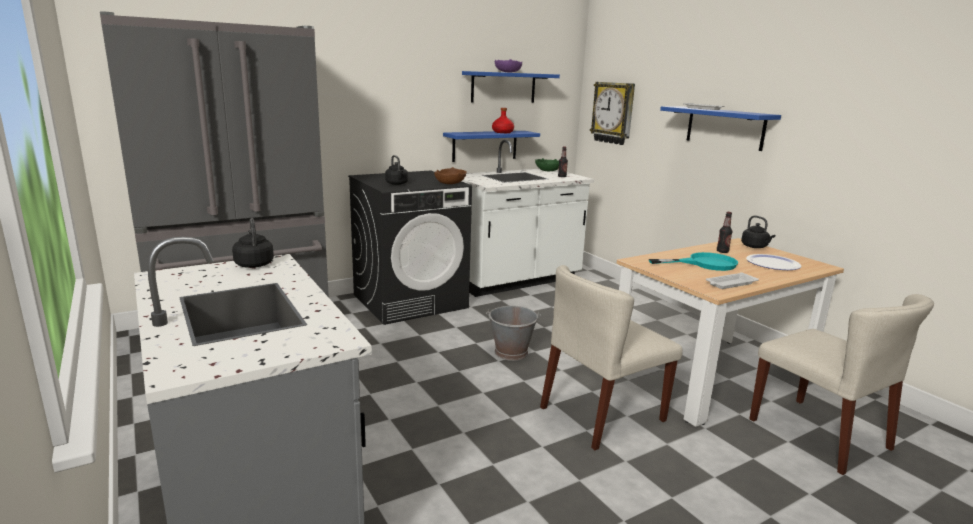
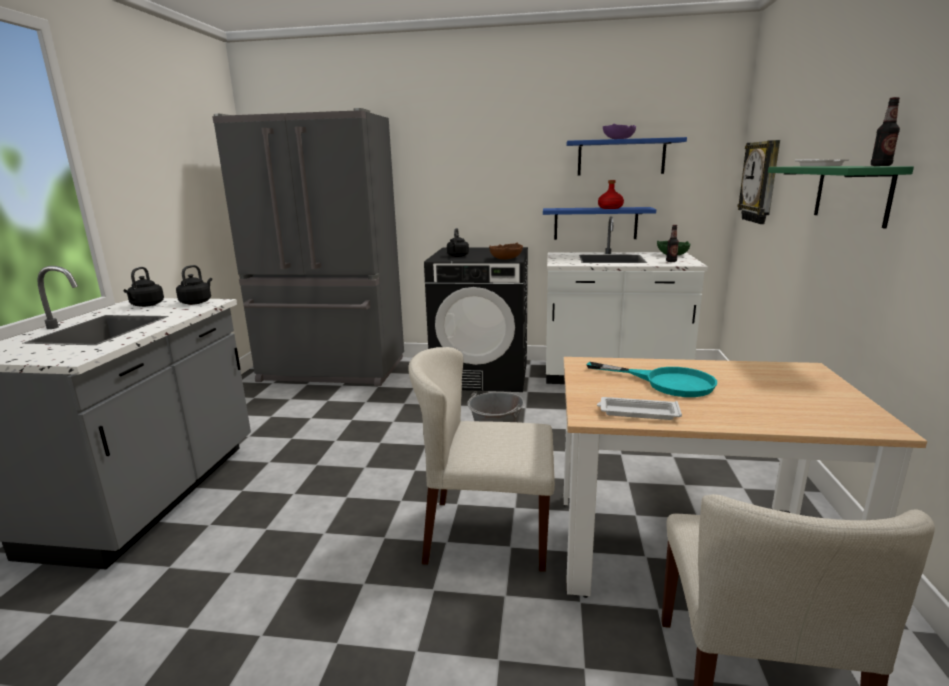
camera: 40 degrees right, 0 degrees up
blue shelf [660,106,781,151] -> green shelf [768,166,914,229]
bottle [717,212,732,253] -> bottle moved to [871,97,900,166]
black kettle [741,216,775,248] -> black kettle moved to [123,267,164,307]
plate [746,254,801,270] -> none

